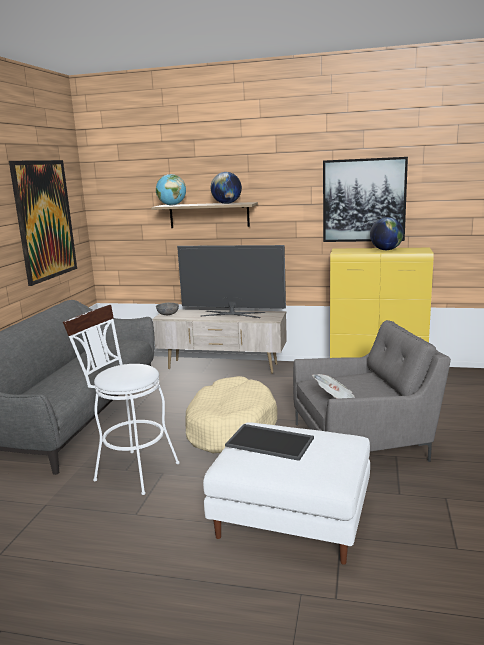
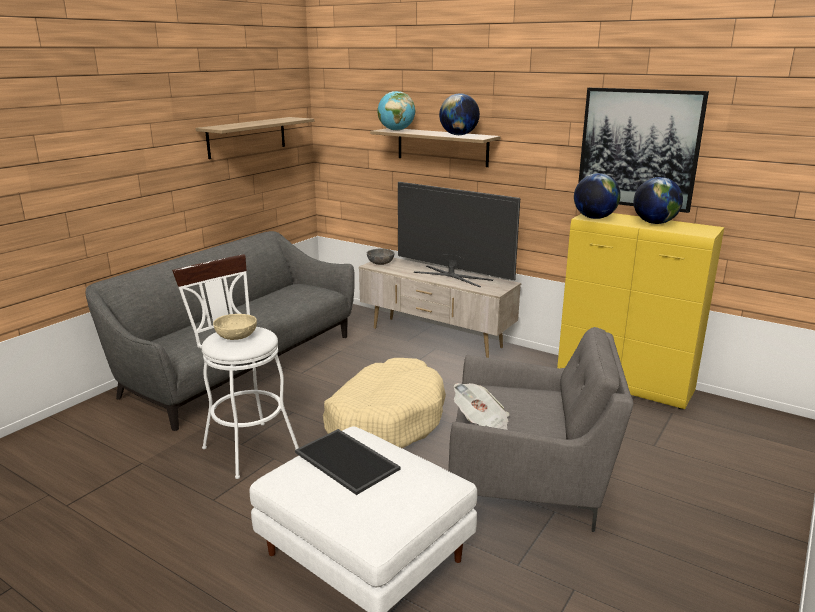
camera: 20 degrees right, 5 degrees up
picture [9,160,77,286] -> shelf [196,117,314,159]
none -> beige bowl [213,314,257,340]
none -> globe [574,173,621,219]

